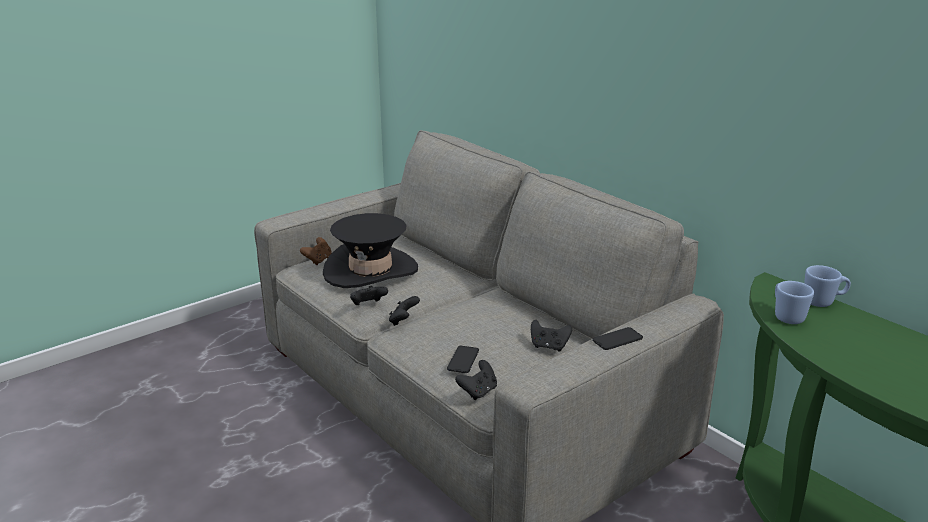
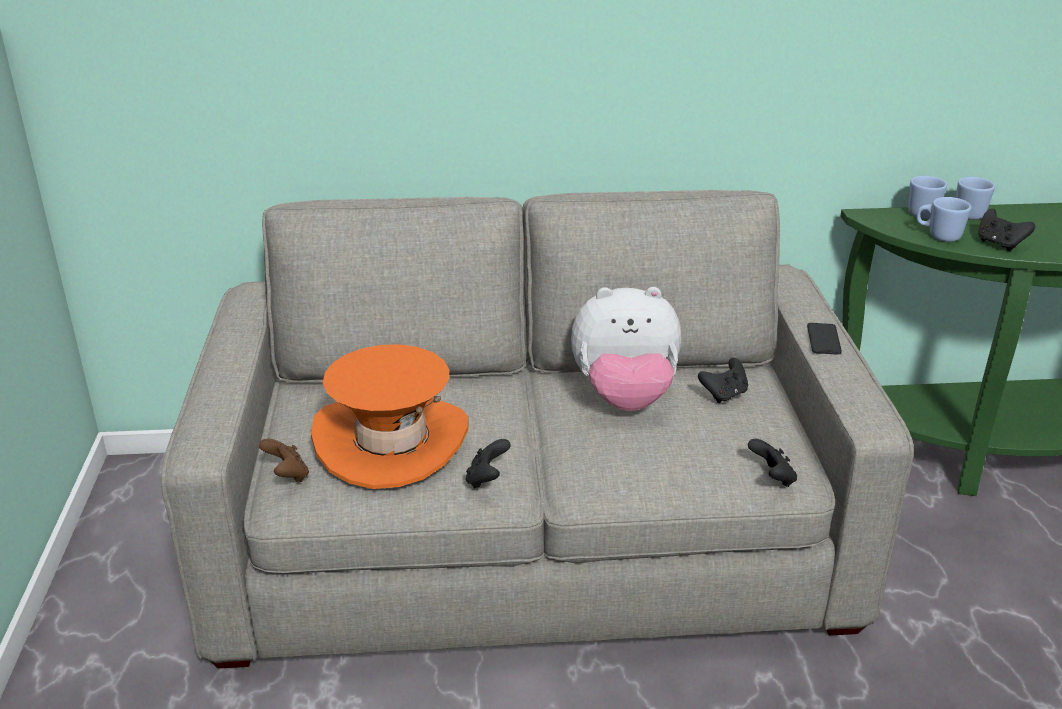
camera: 55 degrees left, 5 degrees up
black hat [323,213,418,288] -> orange hat [311,344,469,489]
black game controller [389,296,420,326] -> black game controller moved to [978,209,1035,251]
phone [447,346,479,373] -> none
none -> plush toy [571,287,681,411]
none -> blue mug [956,177,995,220]

